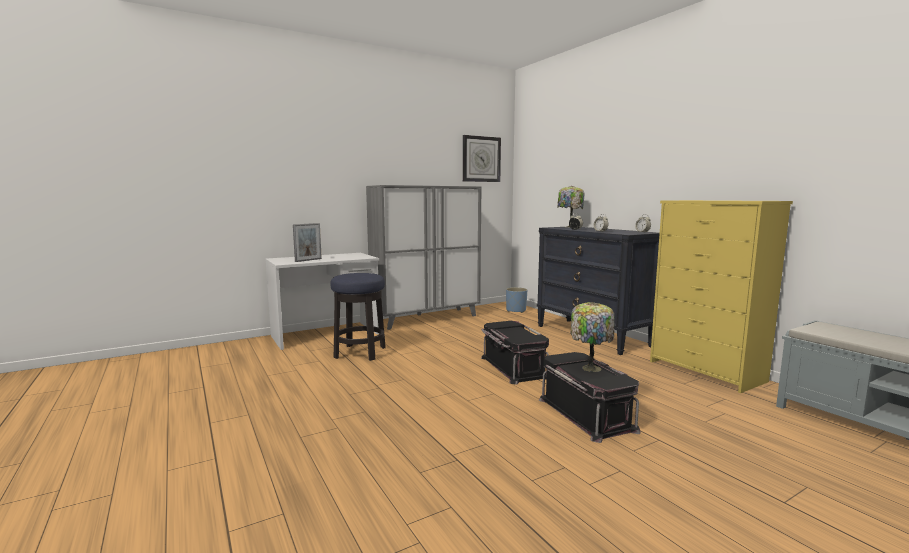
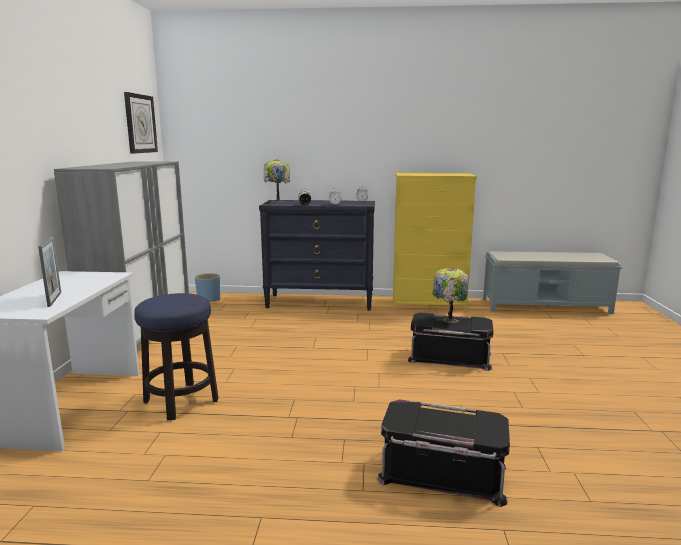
camera: 55 degrees left, 5 degrees up
black storage box [481,321,549,385] -> black storage box moved to [377,399,510,507]

